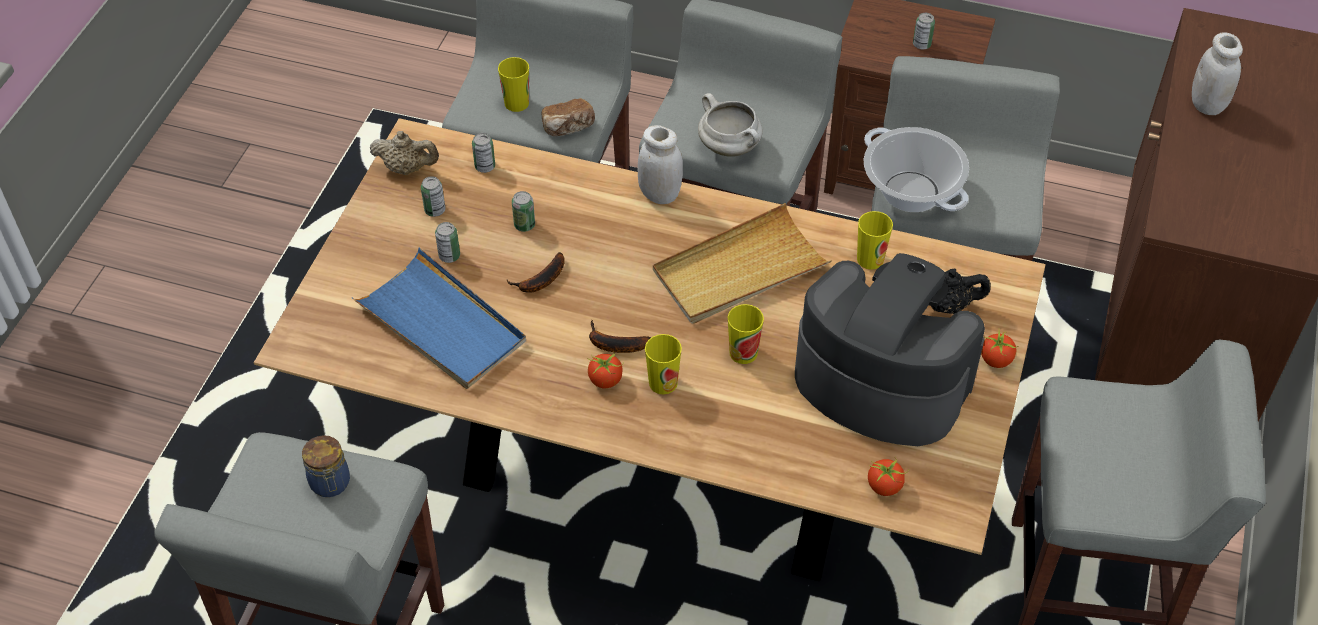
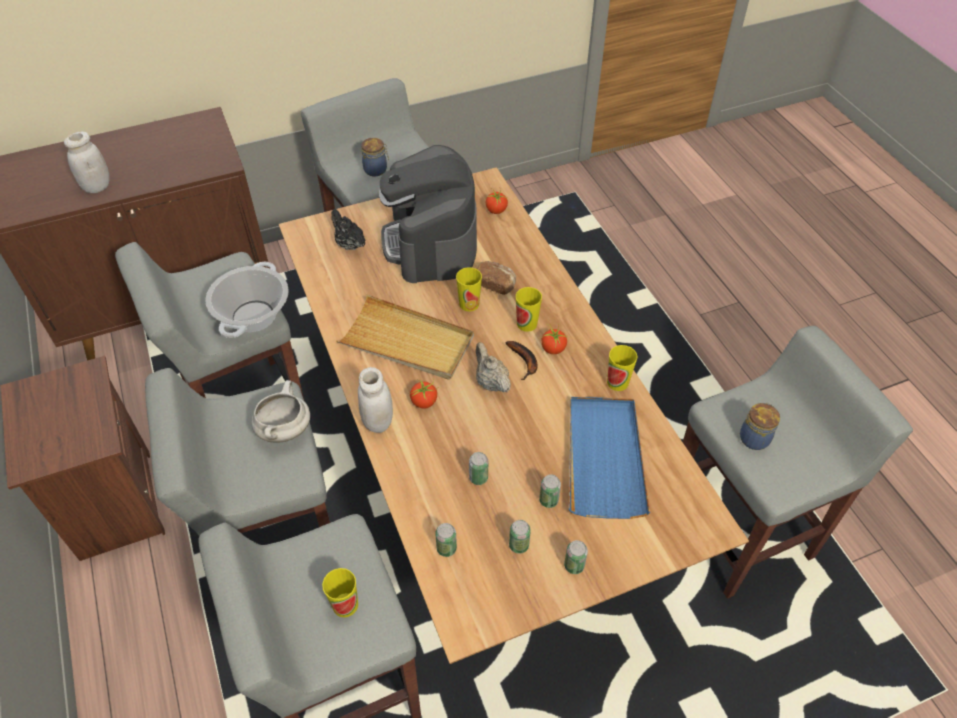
camera: 130 degrees left, 0 degrees up
beige teapot [370,131,439,175] -> beige teapot moved to [476,342,511,392]
banana [507,252,565,293] -> none
bread [541,98,595,136] -> bread moved to [477,261,516,295]
cup [857,211,893,270] -> cup moved to [607,345,637,391]
can [913,13,935,50] -> can moved to [564,540,588,574]
tomato [981,331,1019,368] -> tomato moved to [409,379,437,409]
none -> jar [361,138,389,176]

